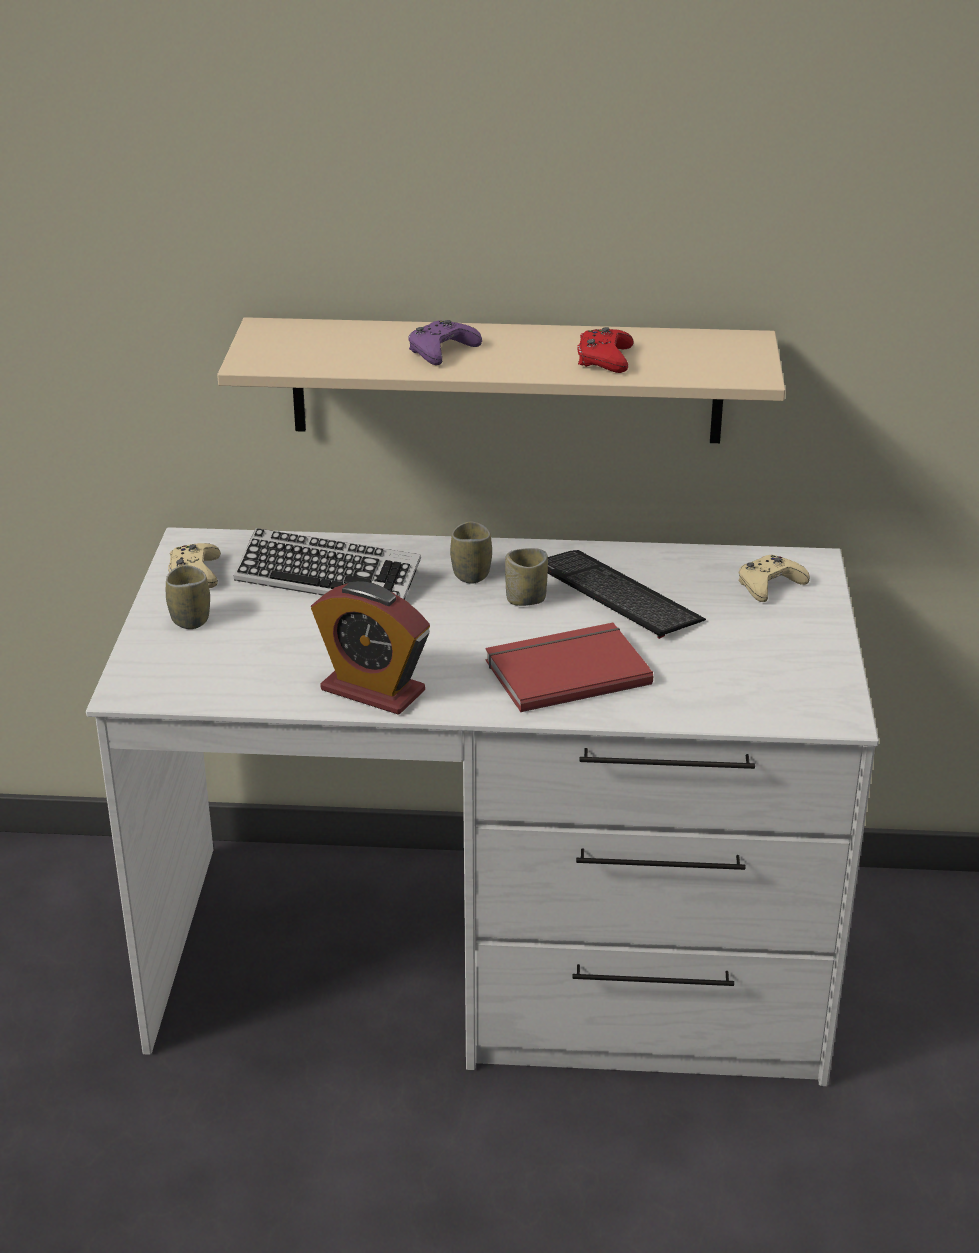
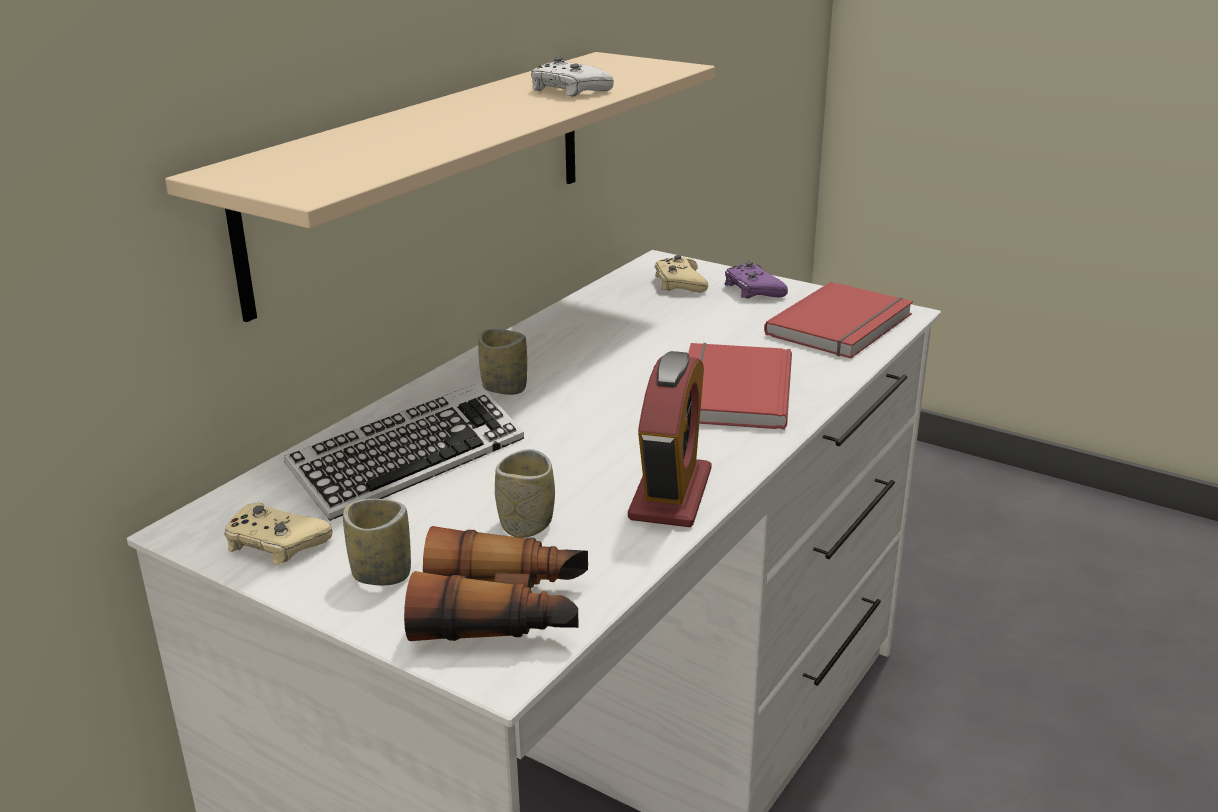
camera: 60 degrees left, 5 degrees down
alarm clock [311,581,430,715] -> alarm clock turned 45 degrees counterclockwise [628,351,712,527]
purple game controller [408,320,482,365] -> purple game controller moved to [724,261,788,298]
cup [505,548,548,606] -> cup moved to [495,449,555,538]
keyboard [548,550,706,639] -> none
red game controller [577,327,633,373] -> white game controller [531,56,614,97]
none -> binoculars [404,526,588,641]
none -> red book [764,282,913,358]

